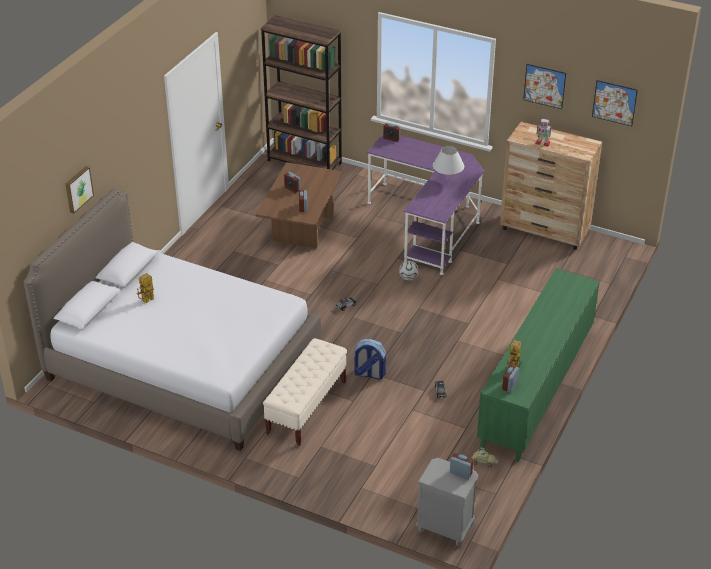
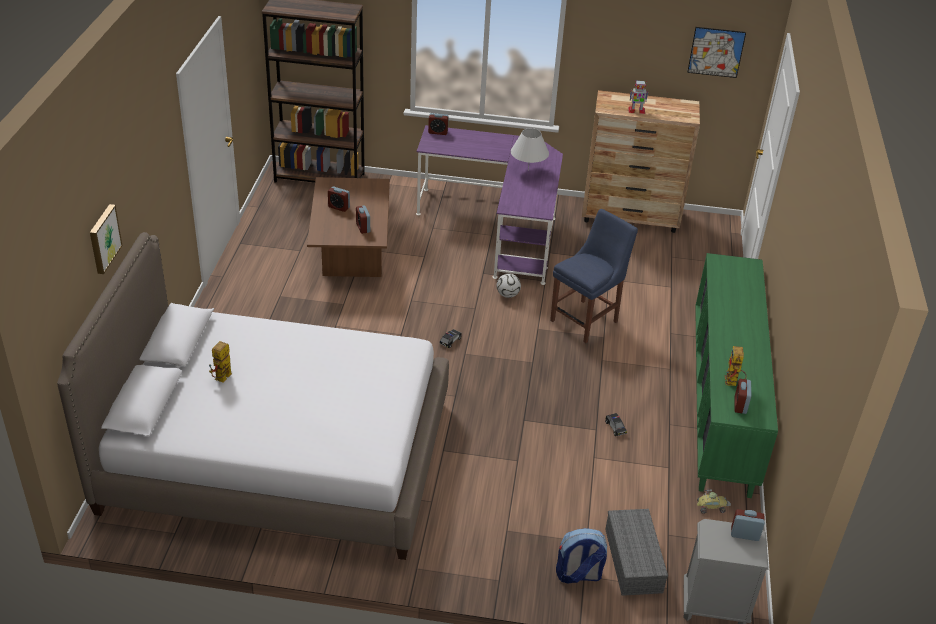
camera: 20 degrees left, 0 degrees up
beige bench [263,338,347,446] -> none
backpack [353,339,386,380] -> backpack moved to [556,528,607,584]
picture [523,64,566,109] -> none
none -> blue chair [550,209,638,343]
none -> grey storage box [605,509,668,596]

